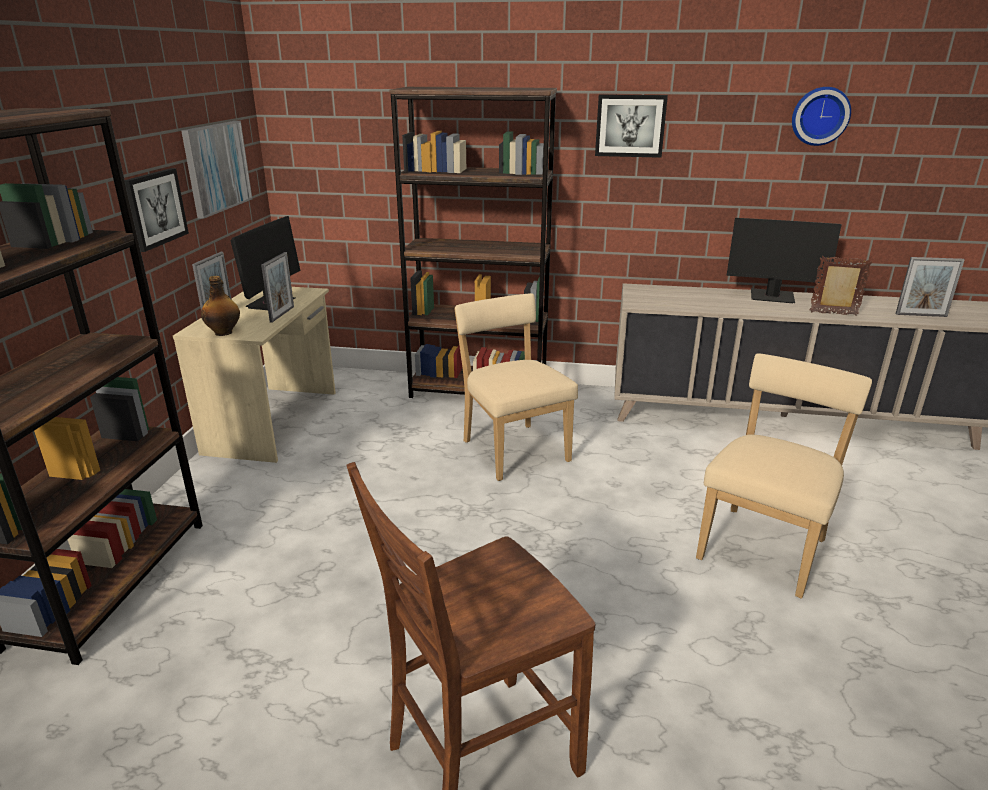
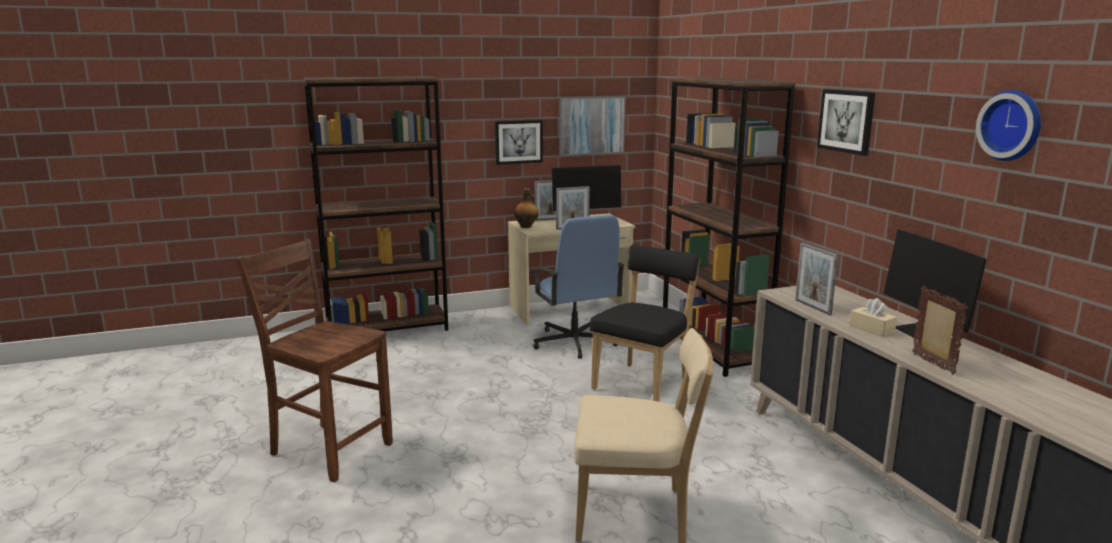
camera: 60 degrees right, 10 degrees down
beige chair [454,293,578,481] -> black chair [590,245,700,402]
picture frame [896,257,965,317] -> picture frame moved to [795,243,838,315]
none -> blue office chair [532,215,625,359]
none -> beige tissue box [850,298,897,337]

